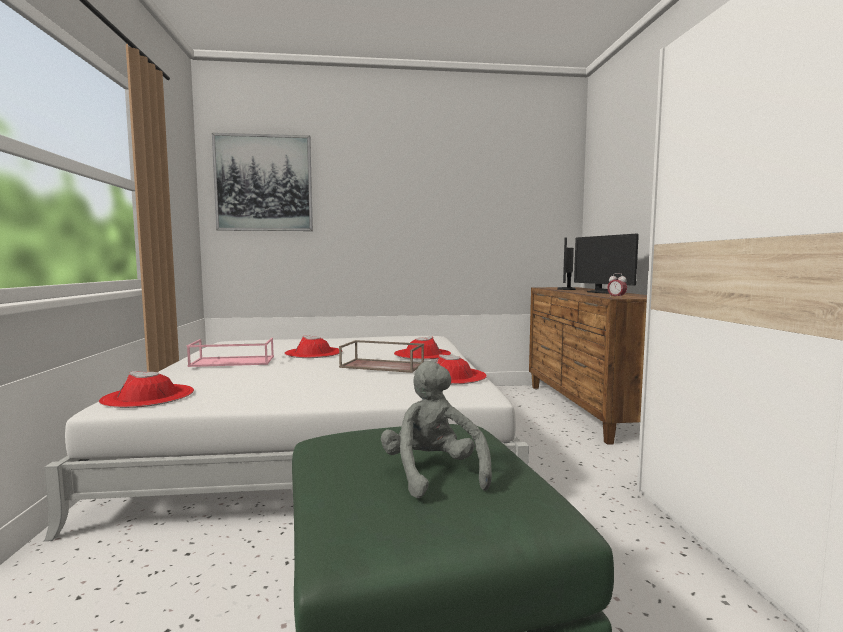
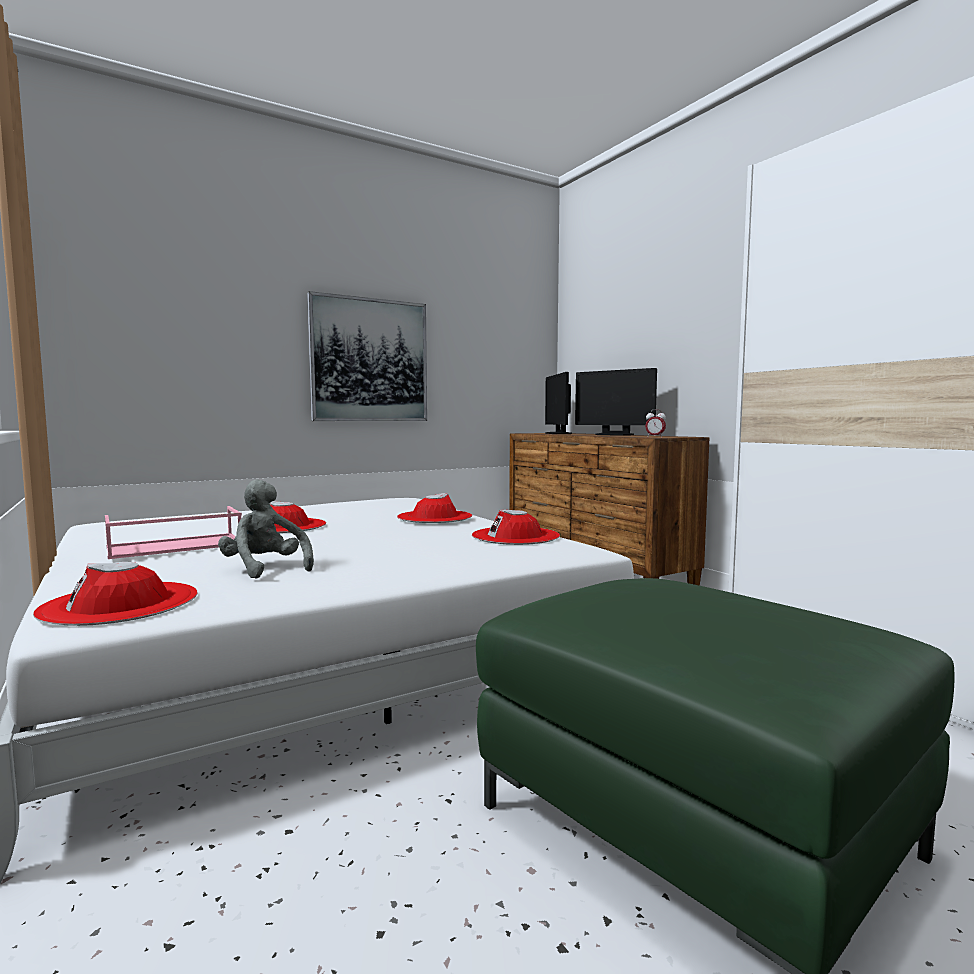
camera: 25 degrees left, 0 degrees up
picture [212,133,313,231] -> picture moved to [307,291,427,421]
brown tray [339,340,424,373] -> none
grey plush toy [381,361,492,499] -> grey plush toy moved to [218,479,314,579]

